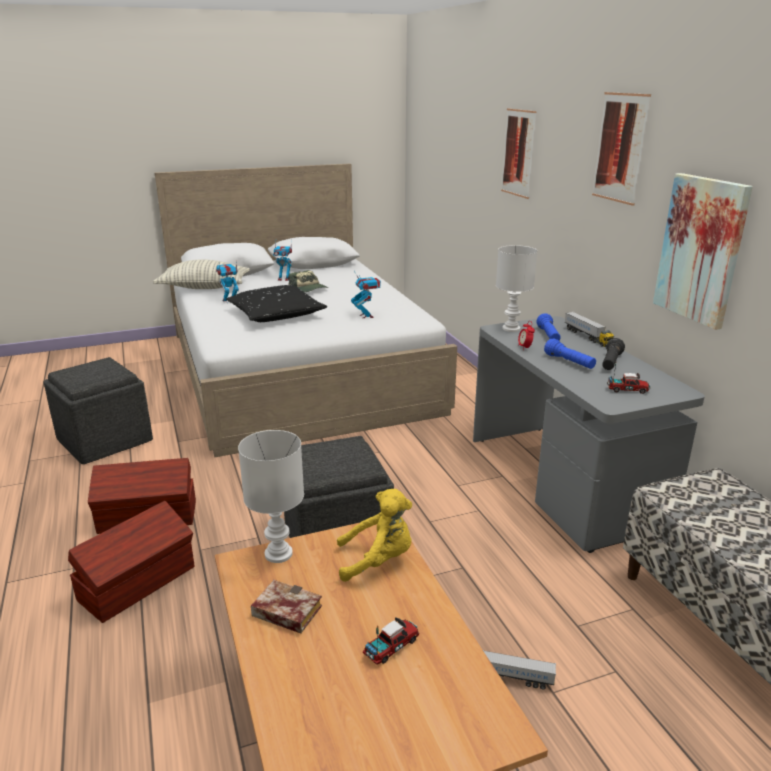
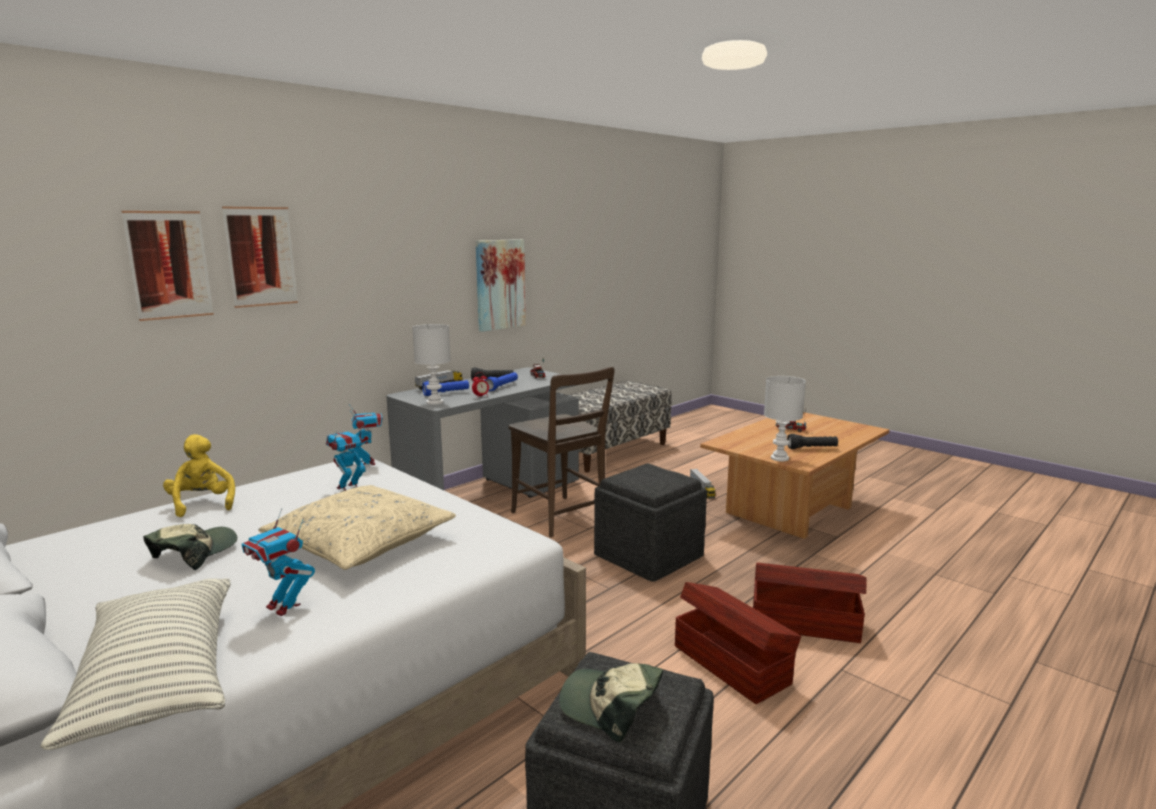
camera: 115 degrees left, 10 degrees down
black pillow [226,285,327,322] -> beige pillow [258,485,456,570]
book [251,580,322,634] -> black flashlight [787,434,838,449]
toy robot [273,239,292,281] -> toy robot moved to [348,404,383,465]
yellow plush toy [337,489,412,582] -> yellow plush toy moved to [163,434,235,517]
picture [592,92,651,206] -> picture moved to [121,211,214,321]
none -> brown chair [509,367,615,537]
none -> cap [559,663,663,742]

